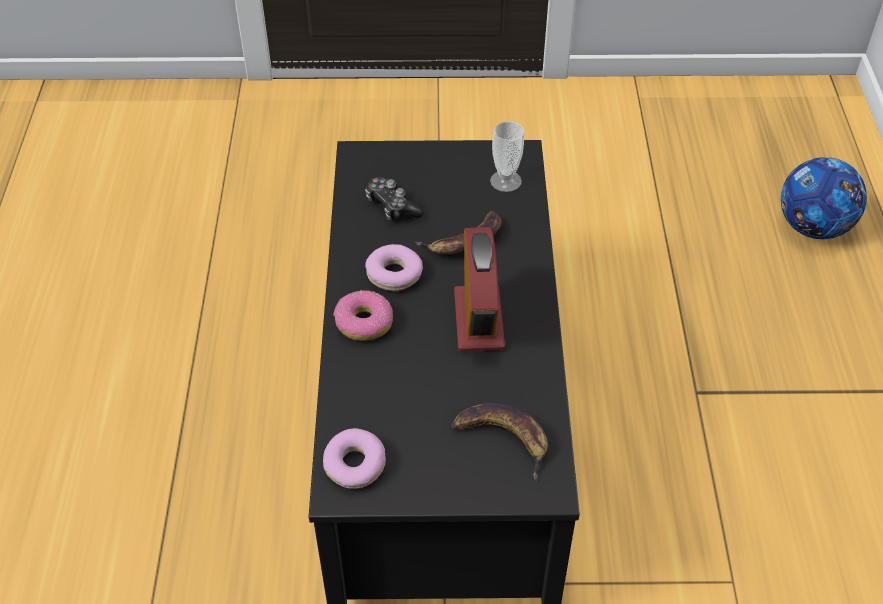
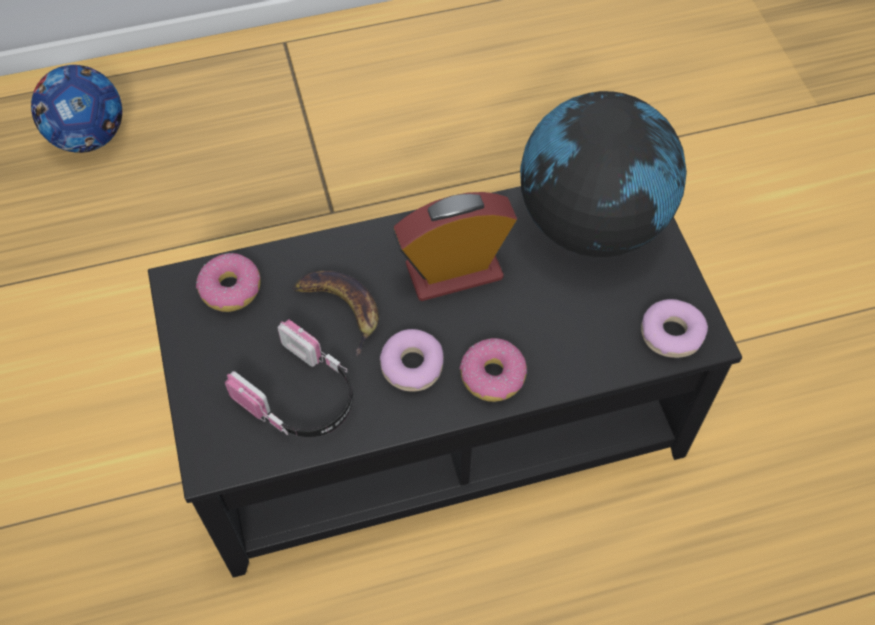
camera: 105 degrees left, 10 degrees up
game controller [365,177,424,221] -> headphones [224,319,353,437]
banana [451,403,548,480] -> globe [520,91,687,257]
cup [490,121,524,192] -> donut [196,253,261,312]

